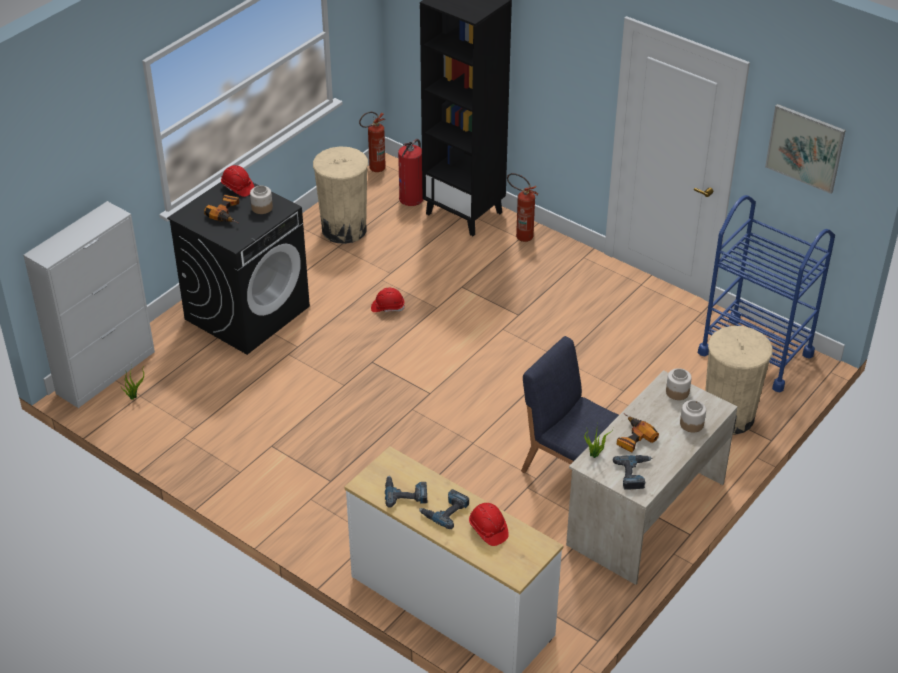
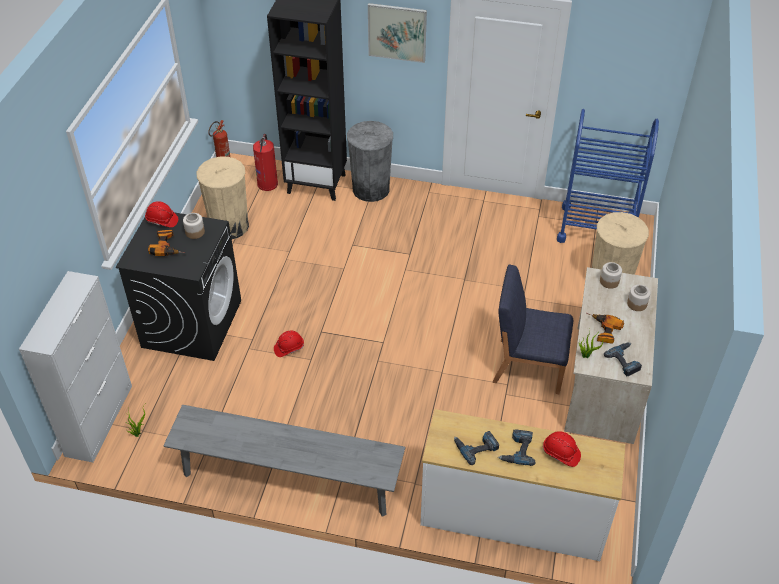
camera: 25 degrees left, 5 degrees up
red hard hat [371,288,405,312] -> red hard hat moved to [274,331,304,357]
fire extinguisher [507,173,538,242] -> grey trash can [347,121,393,202]
picture [765,104,846,194] -> picture moved to [368,3,427,63]
none -> grey bench [163,405,405,517]

